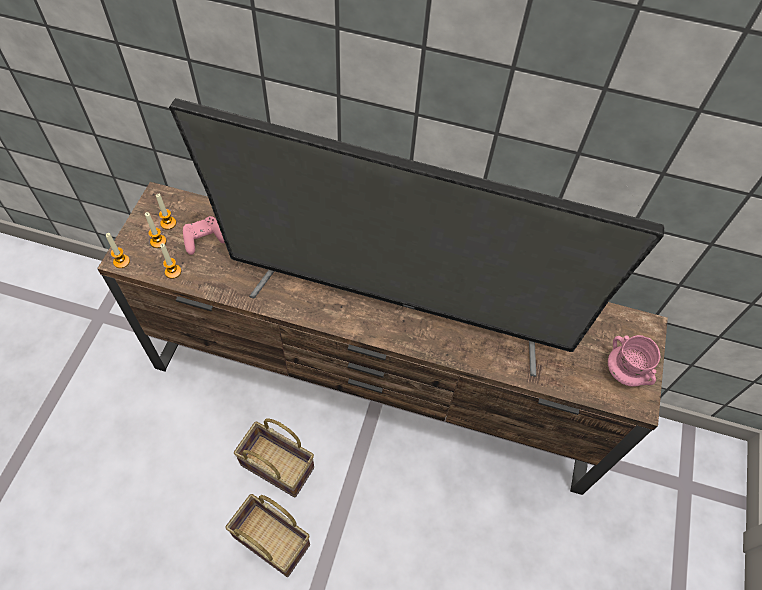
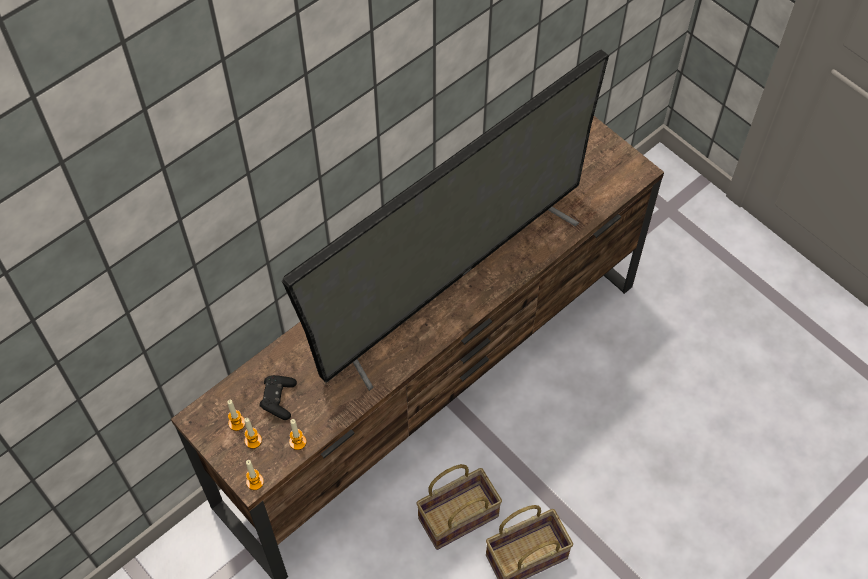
camera: 55 degrees left, 0 degrees up
pink game controller [183,216,225,255] -> black game controller [260,375,297,420]
pink mug [608,335,660,387] -> none

